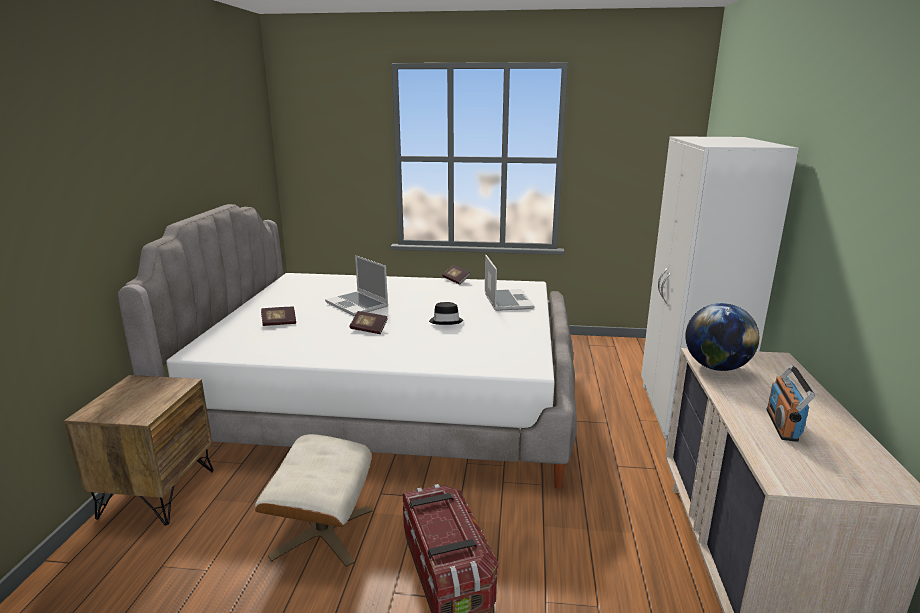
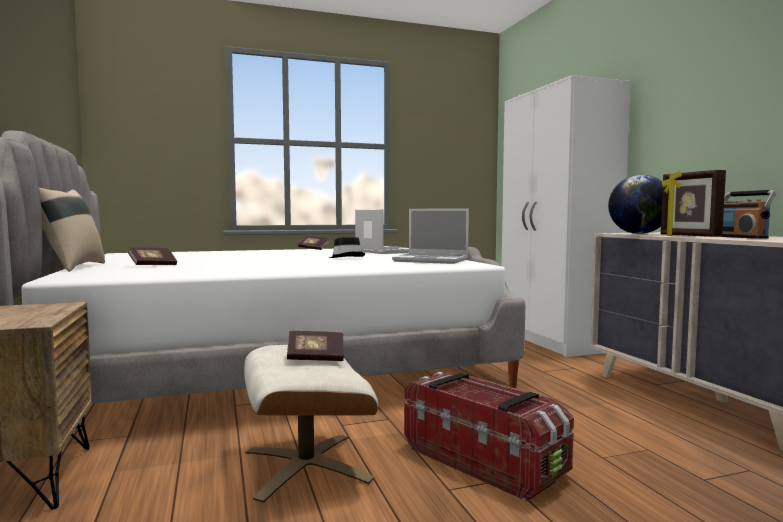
camera: 25 degrees left, 15 degrees down
laptop [325,255,388,316] -> laptop moved to [392,208,469,264]
book [350,311,387,334] -> book moved to [287,331,344,361]
none -> beige pillow [39,188,105,272]
none -> picture frame [661,170,726,237]

